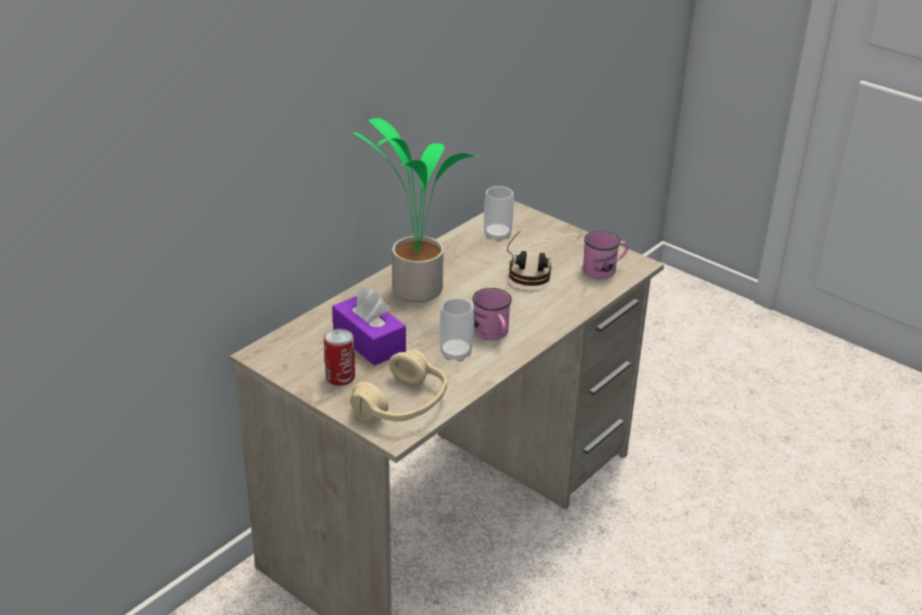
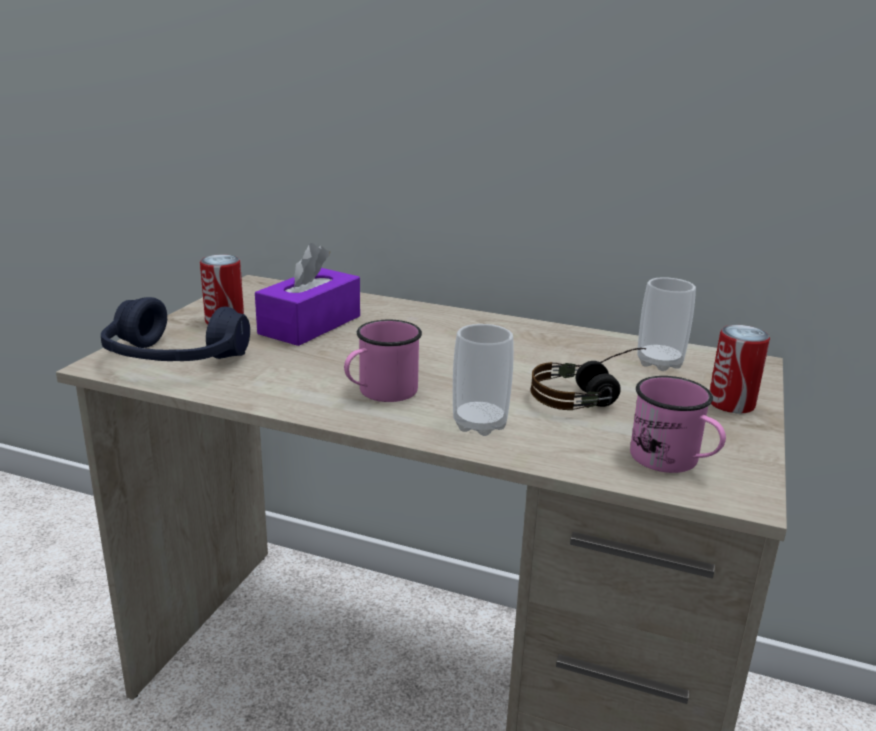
camera: 70 degrees right, 10 degrees down
beige headphones [350,350,447,421] -> blue headphones [101,297,250,361]
potted plant [353,118,478,302] -> none
cup [439,298,474,362] -> cup moved to [453,324,514,436]
none -> can [710,325,770,413]

